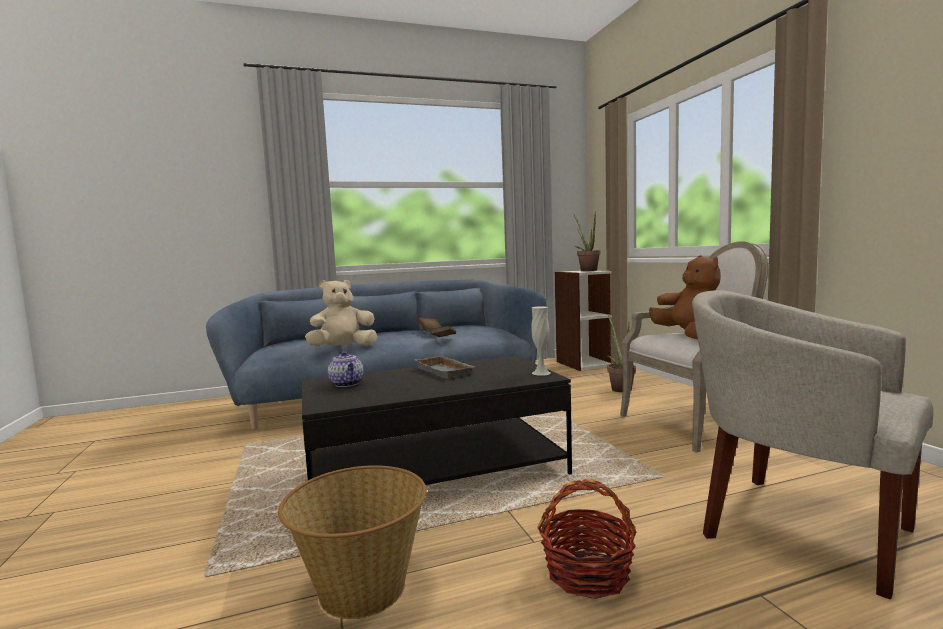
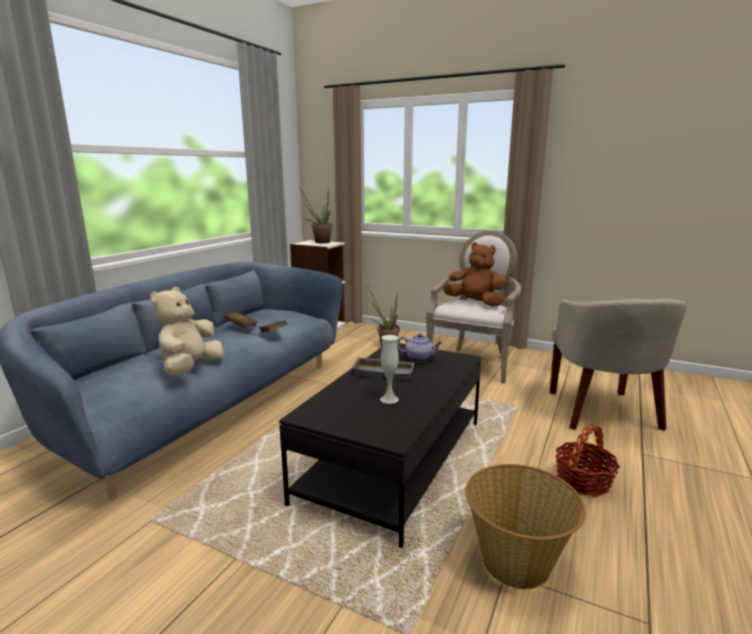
camera: 45 degrees left, 10 degrees up
teapot [328,351,363,387] -> teapot moved to [397,333,442,362]
white vase [531,306,551,376] -> white vase moved to [380,335,399,404]
beige armchair [692,290,934,599] -> beige armchair turned 90 degrees counterclockwise [550,299,687,431]

